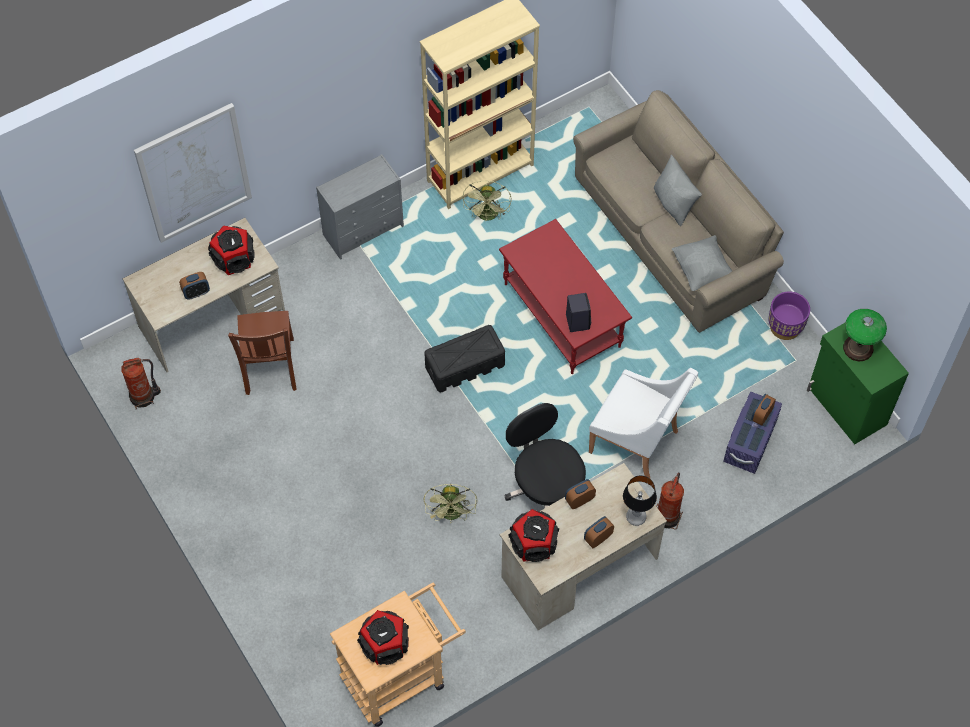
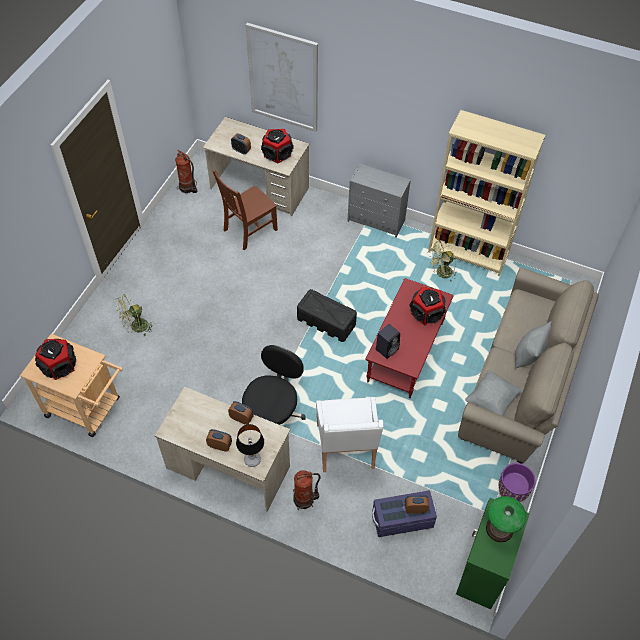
camera: 55 degrees right, 5 degrees down
green fan [423,484,477,523] -> green fan moved to [116,294,154,336]
speaker [509,509,559,562] -> speaker moved to [409,286,446,325]

